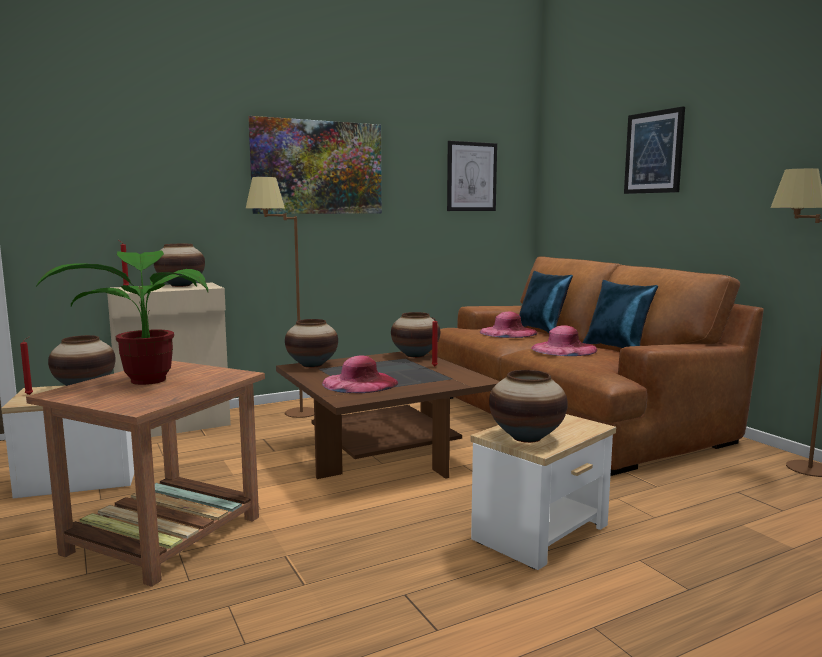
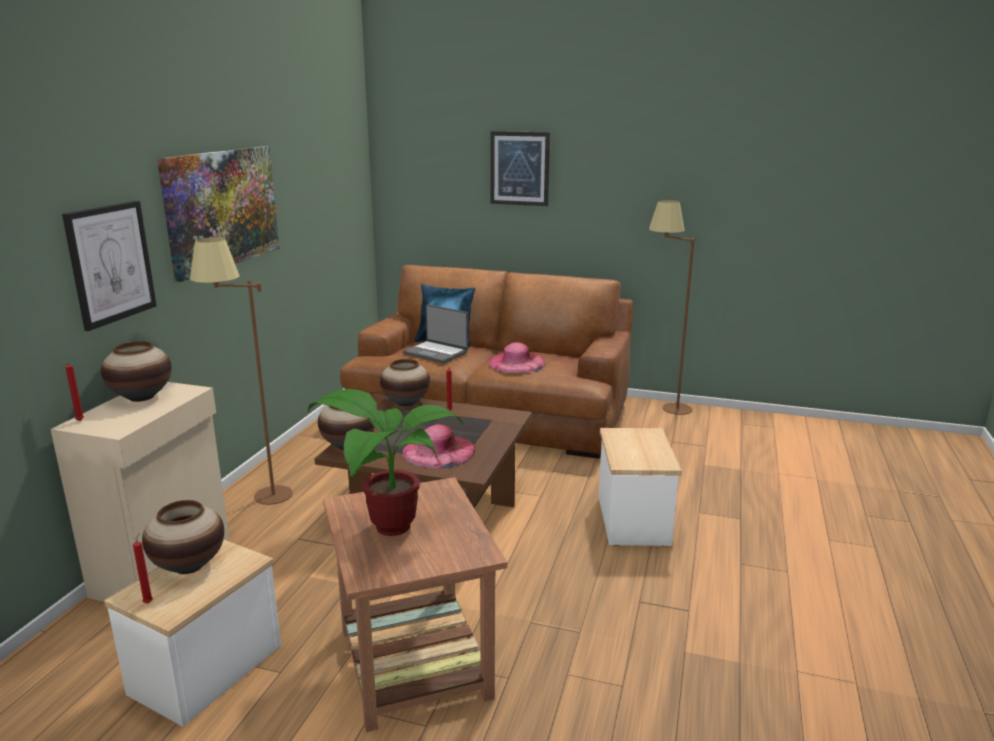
camera: 45 degrees left, 10 degrees up
picture [447,141,497,211] -> picture moved to [62,200,156,331]
pink hat [480,312,538,338] -> laptop [402,304,468,363]
vase [489,370,568,443] -> none
blue pillow [583,280,658,348] -> none

